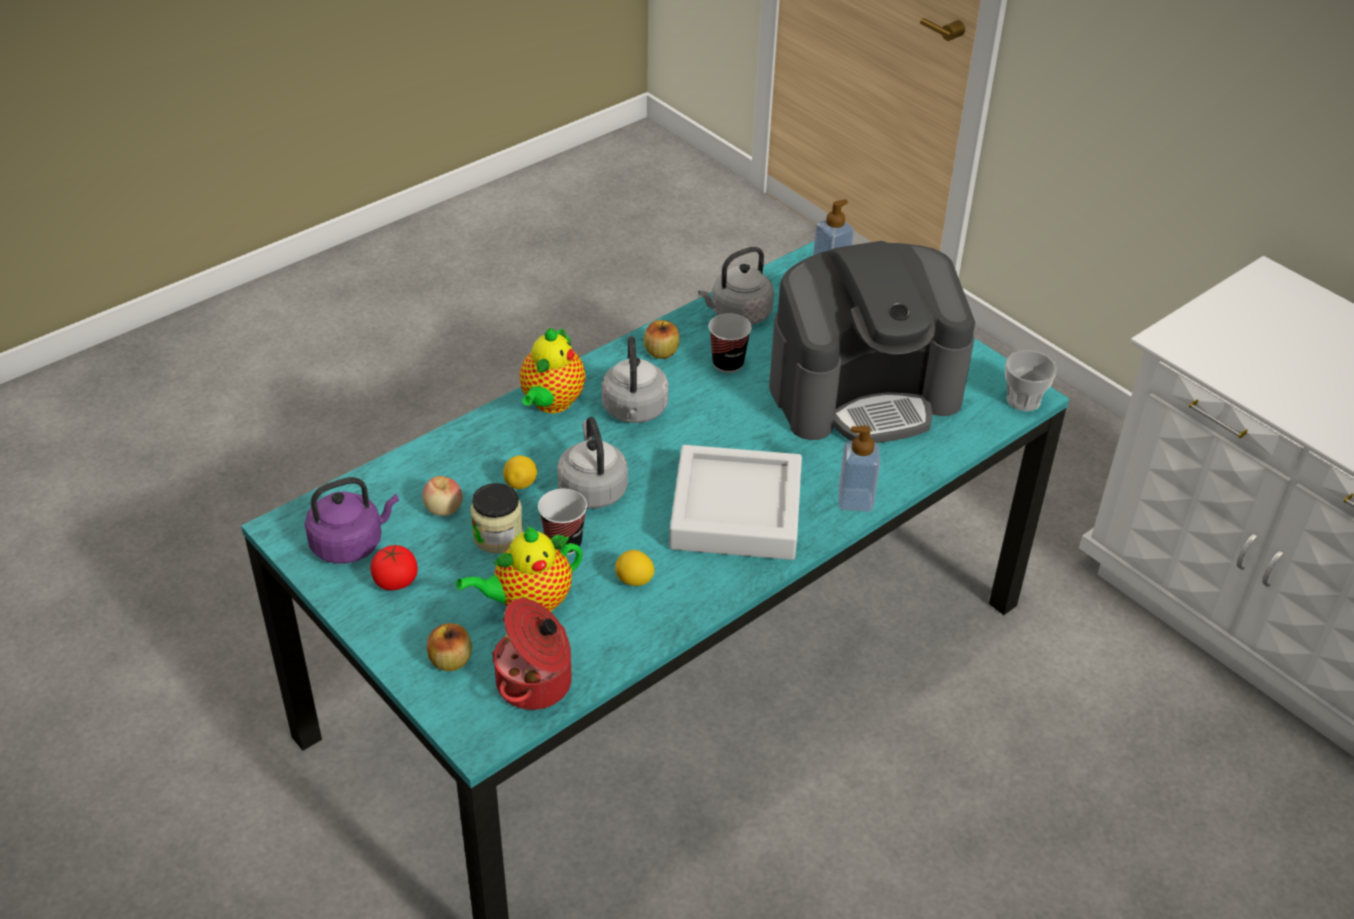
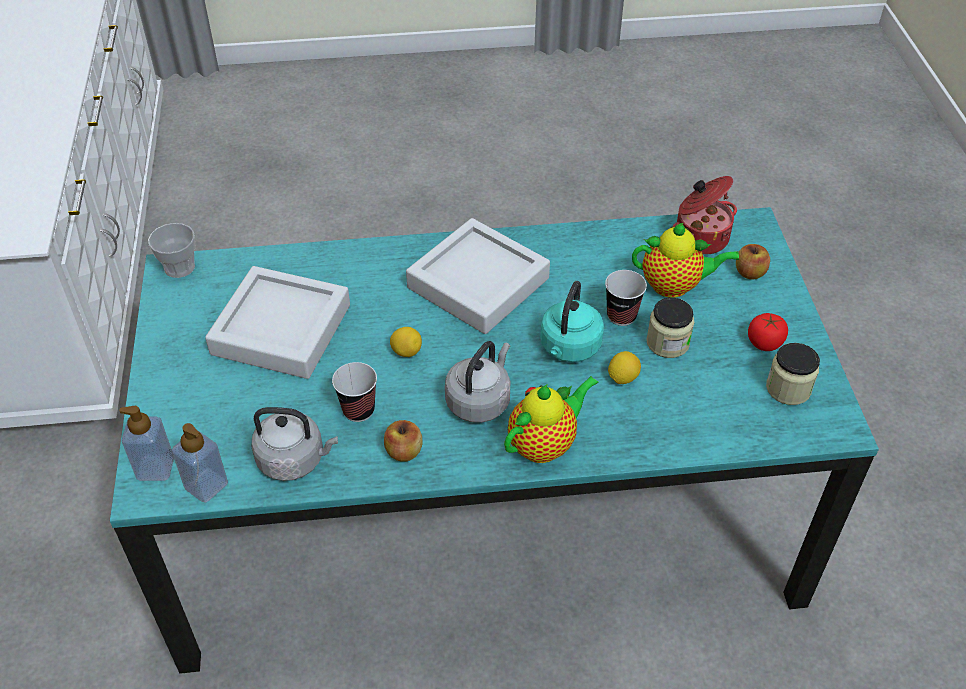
camera: 145 degrees left, 5 degrees up
purple kettle [305,477,399,564] -> jar [766,343,820,405]
apple [422,476,463,516] -> none
grey kettle [557,417,628,509] -> turquoise kettle [540,281,604,362]
lemon [615,550,654,586] -> lemon moved to [390,327,422,357]
coffee machine [769,241,975,443] -> grey tray [205,266,350,379]
soap dispenser [839,425,880,511] -> soap dispenser moved to [171,423,228,503]

